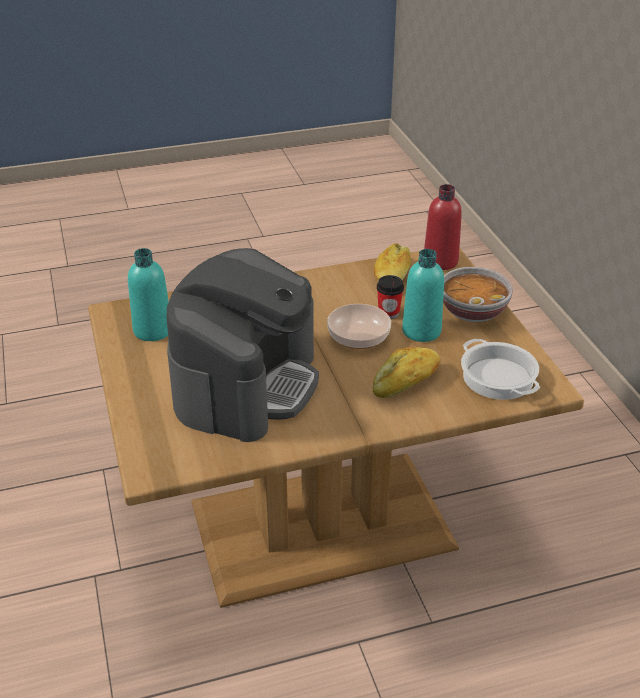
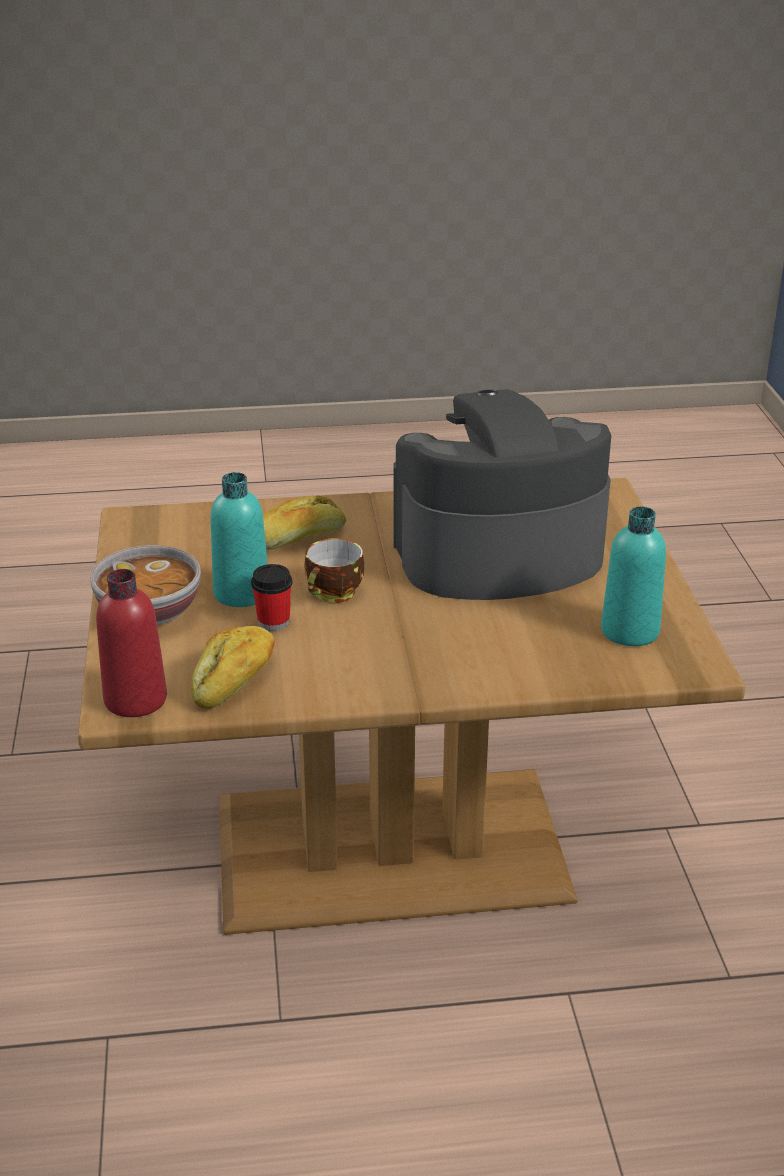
camera: 170 degrees left, 5 degrees down
coffee machine [166,248,319,442] -> coffee machine turned 45 degrees clockwise [393,389,611,600]
bowl [327,304,391,349] -> cup [304,538,364,603]
cooking pot [461,339,540,400] -> none

